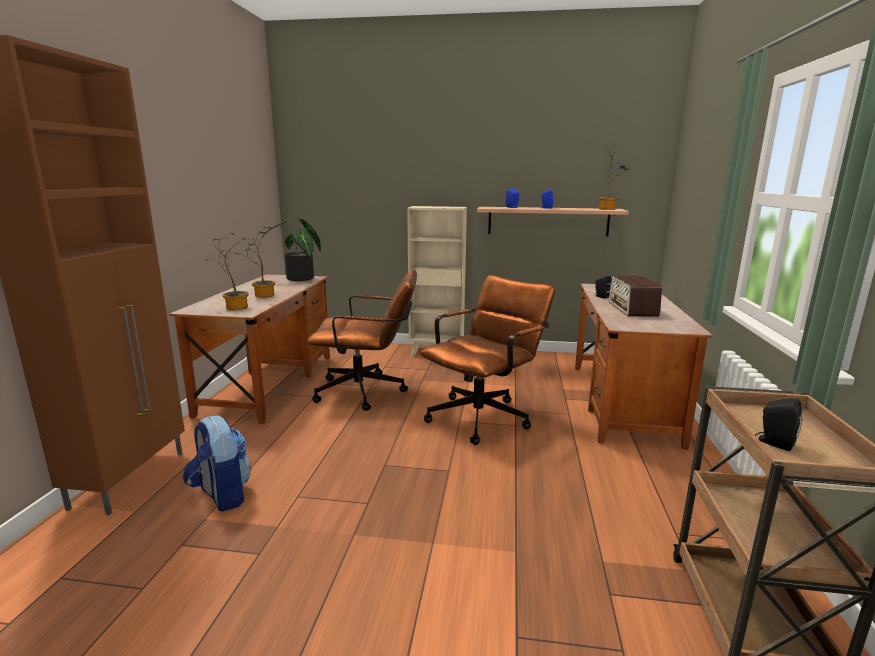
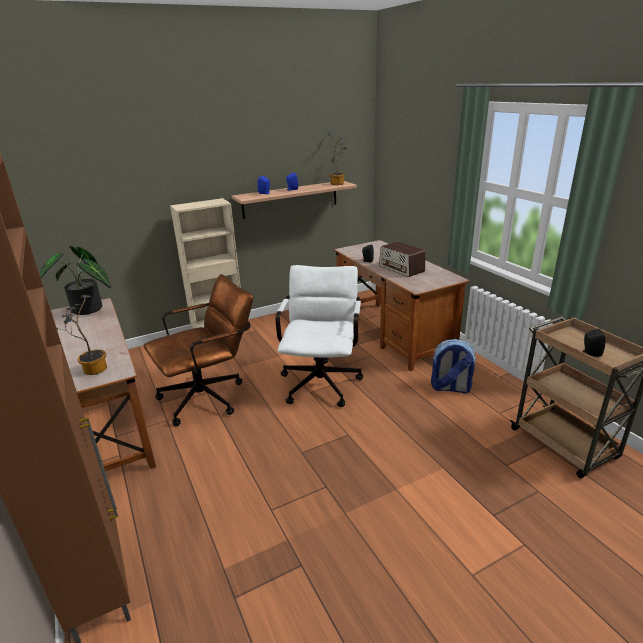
camera: 35 degrees left, 10 degrees up
backpack [183,415,251,511] -> backpack moved to [431,339,476,393]
potted plant [233,227,275,298] -> none
brown office chair [420,275,556,445] -> white office chair [275,265,364,407]

